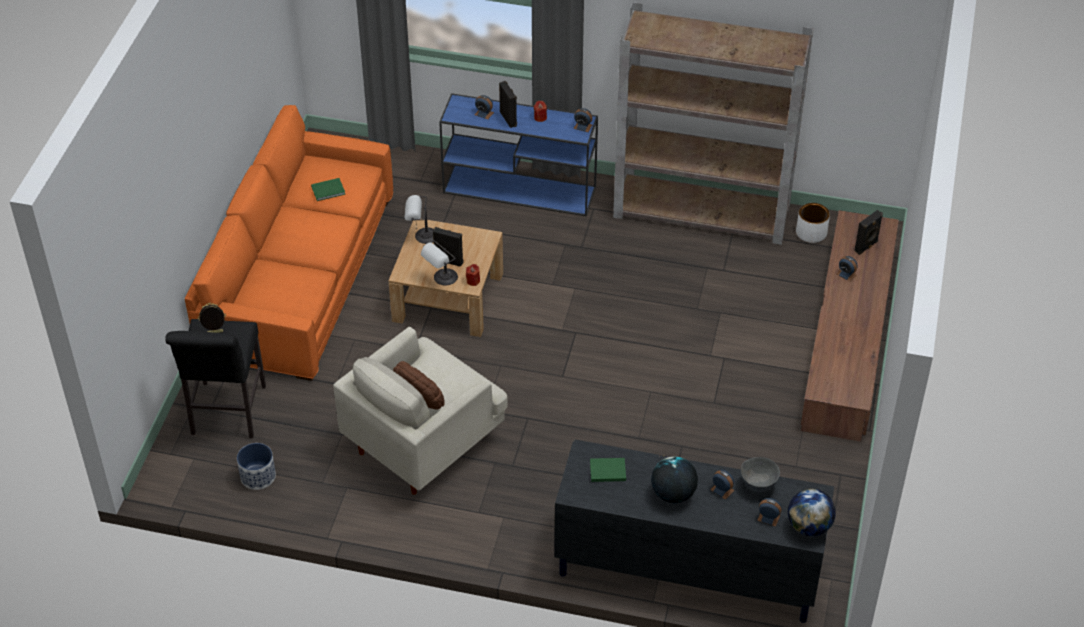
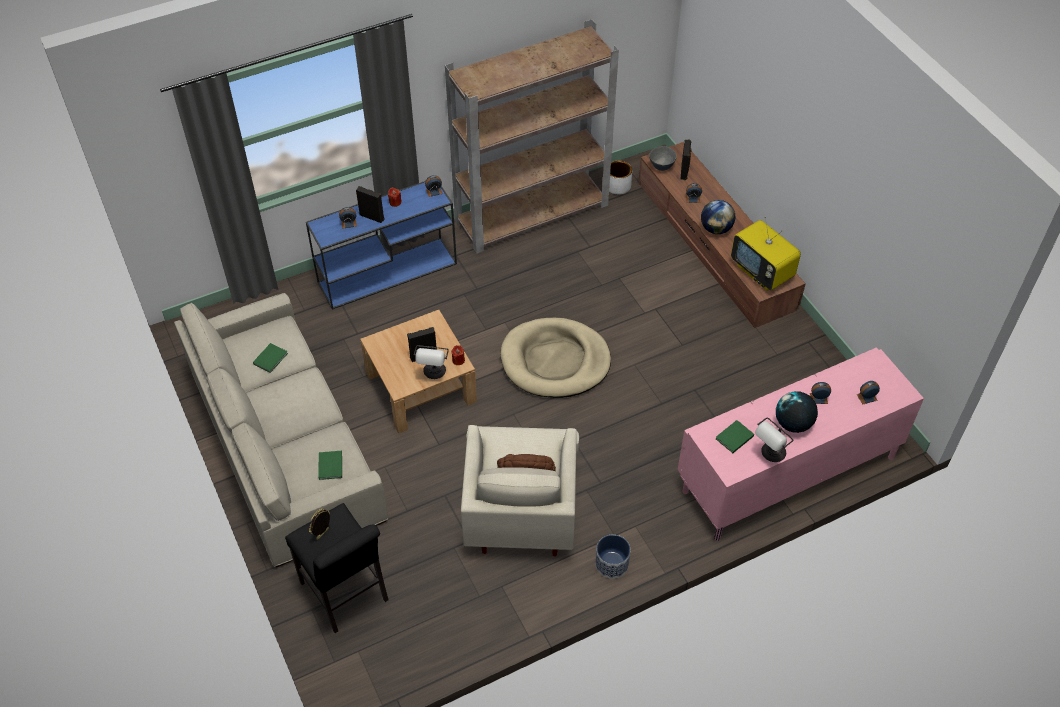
camera: 40 degrees left, 5 degrees up
orange sofa [185,105,393,381] -> beige sofa [174,293,388,567]
planter [237,443,276,490] -> planter moved to [595,535,631,578]
table lamp [404,195,434,244] -> table lamp moved to [755,418,793,462]
black cabinet [555,439,834,623] -> pink cabinet [678,347,924,541]
grey bowl [741,457,780,492] -> grey bowl moved to [649,146,677,171]
globe [788,489,836,536] -> globe moved to [701,200,735,234]
none -> green book [319,451,342,480]
none -> beige dog bed [501,318,611,398]
none -> television [731,217,801,291]

